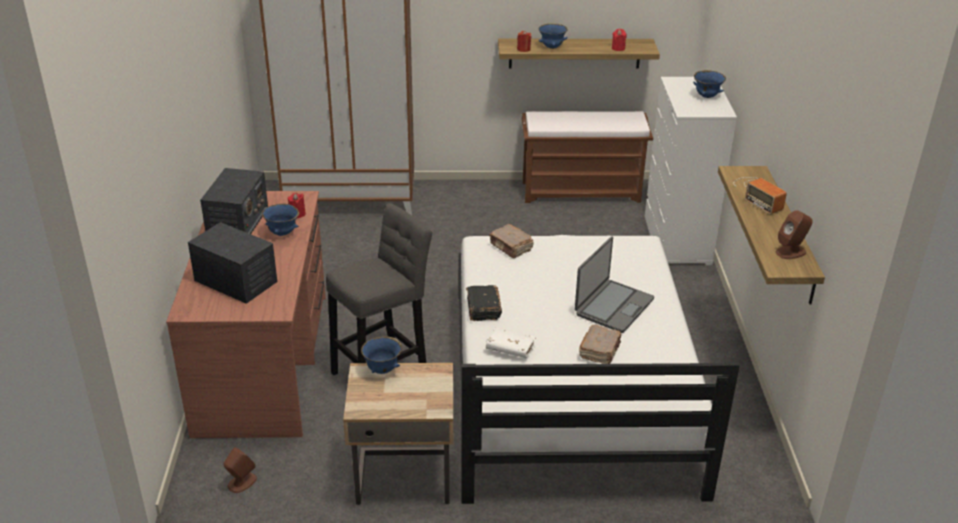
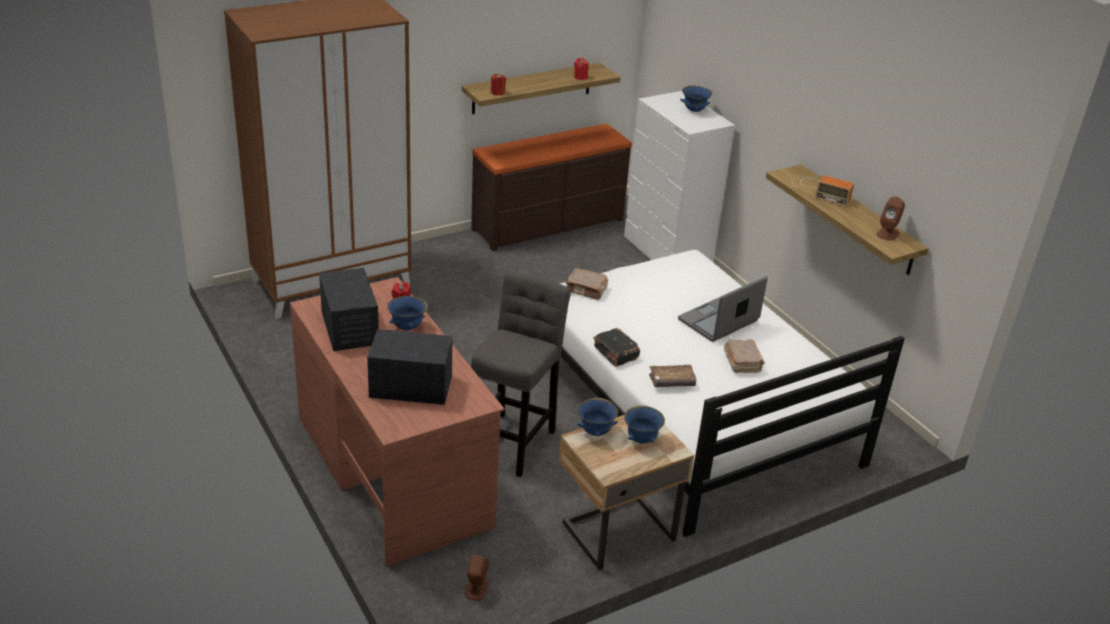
camera: 30 degrees left, 0 degrees up
white book [486,328,536,358] -> brown book [649,364,696,387]
brown bench [522,111,653,203] -> brown dresser [471,123,632,251]
blue bowl [539,23,568,49] -> blue bowl moved to [624,405,665,444]
laptop [575,236,654,333] -> laptop turned 135 degrees counterclockwise [678,276,768,342]

